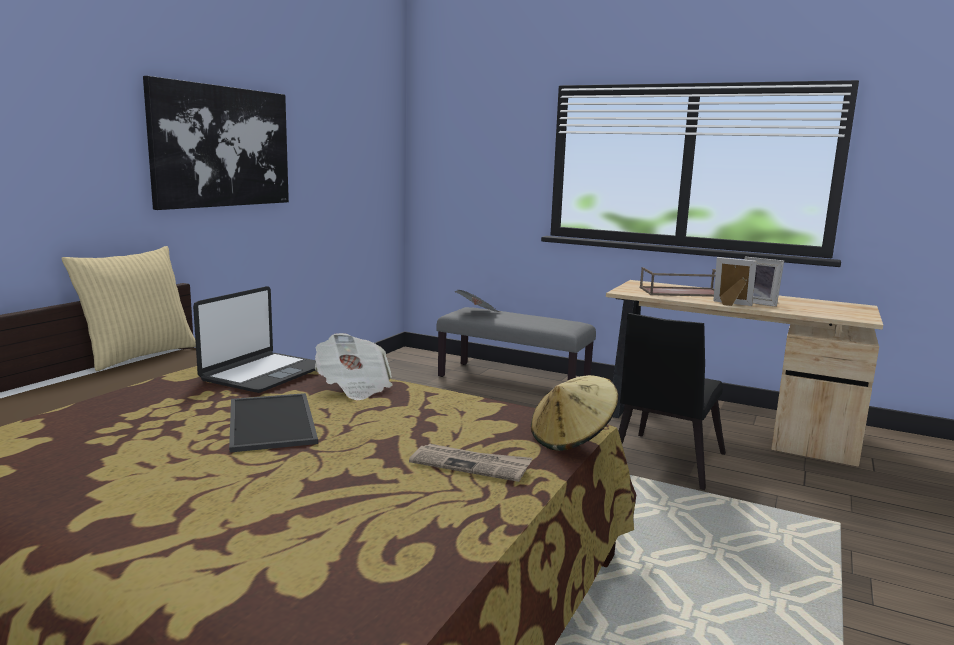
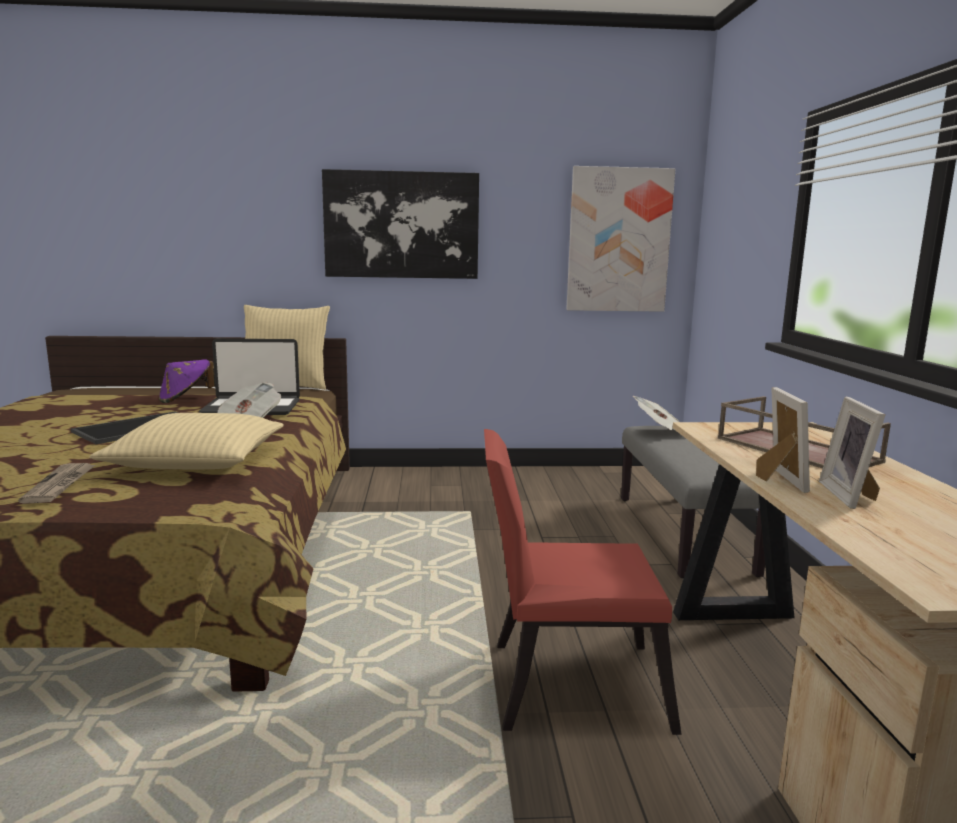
camera: 60 degrees right, 0 degrees up
beige hat [531,375,618,451] -> none
black chair [619,313,726,490] -> red chair [484,429,682,735]
none -> beige pillow [89,413,284,469]
none -> purple hat [159,359,215,403]
none -> picture [566,166,675,312]

